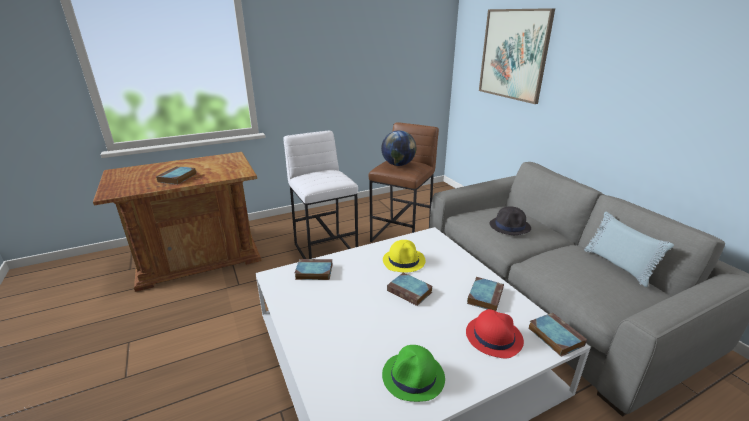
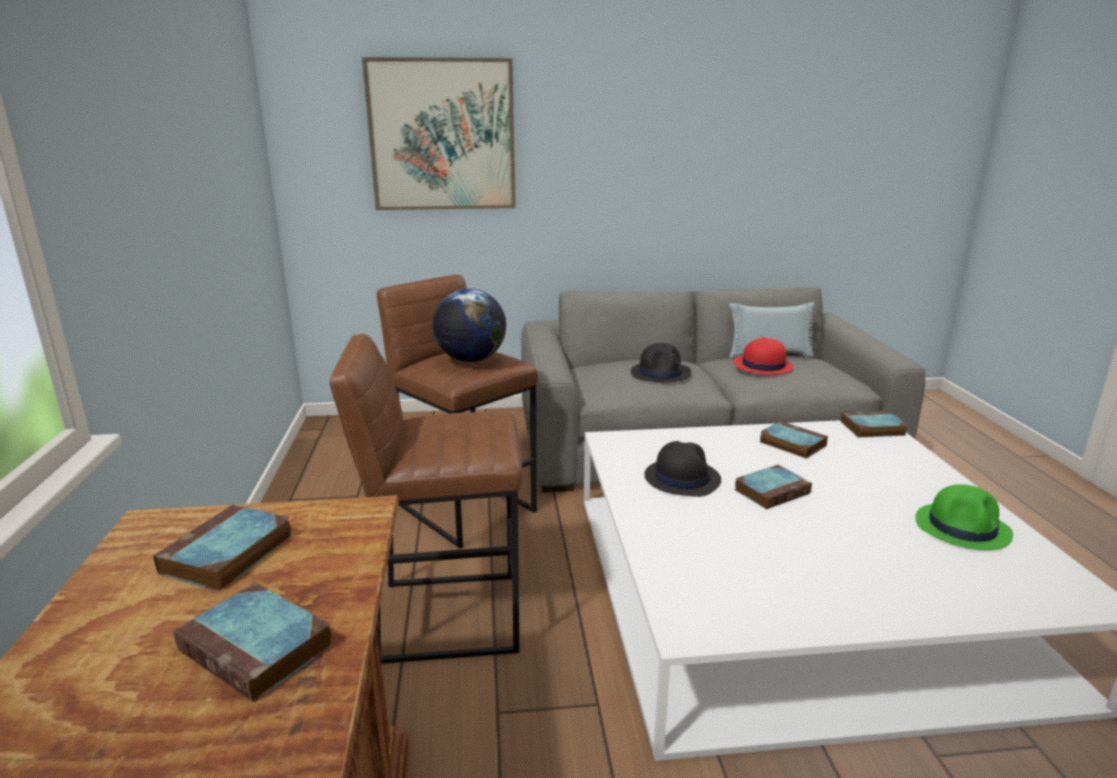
camera: 70 degrees left, 5 degrees down
white stool [283,131,358,259] -> brown stool [330,334,522,664]
book [294,259,332,280] -> book moved to [153,504,293,592]
yellow hat [383,240,425,273] -> black hat [644,441,721,497]
red hat [466,309,524,359] -> red hat moved to [734,337,794,375]

